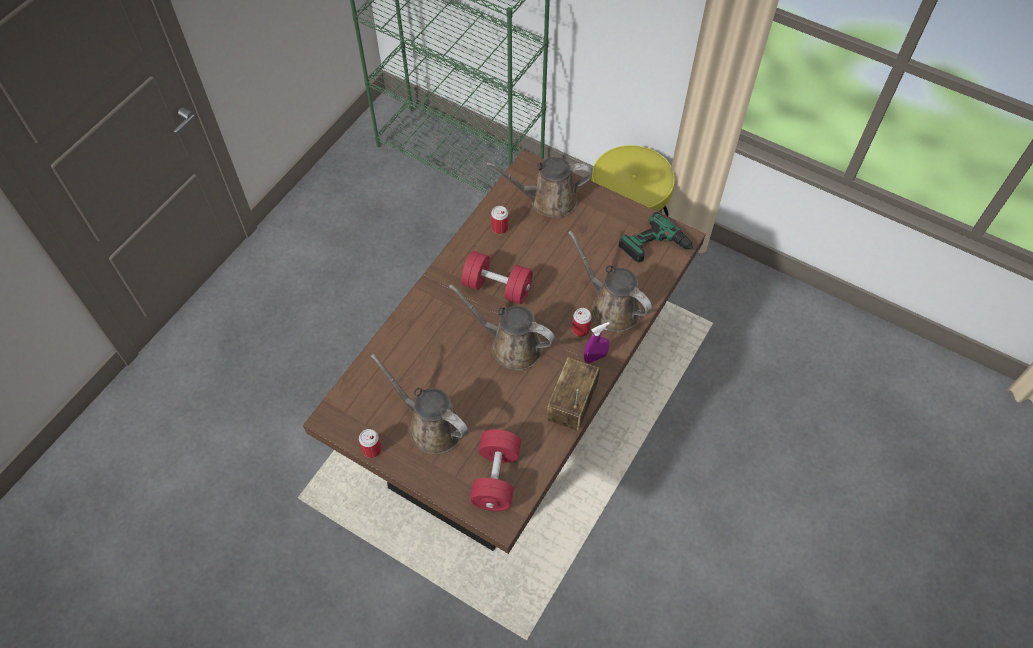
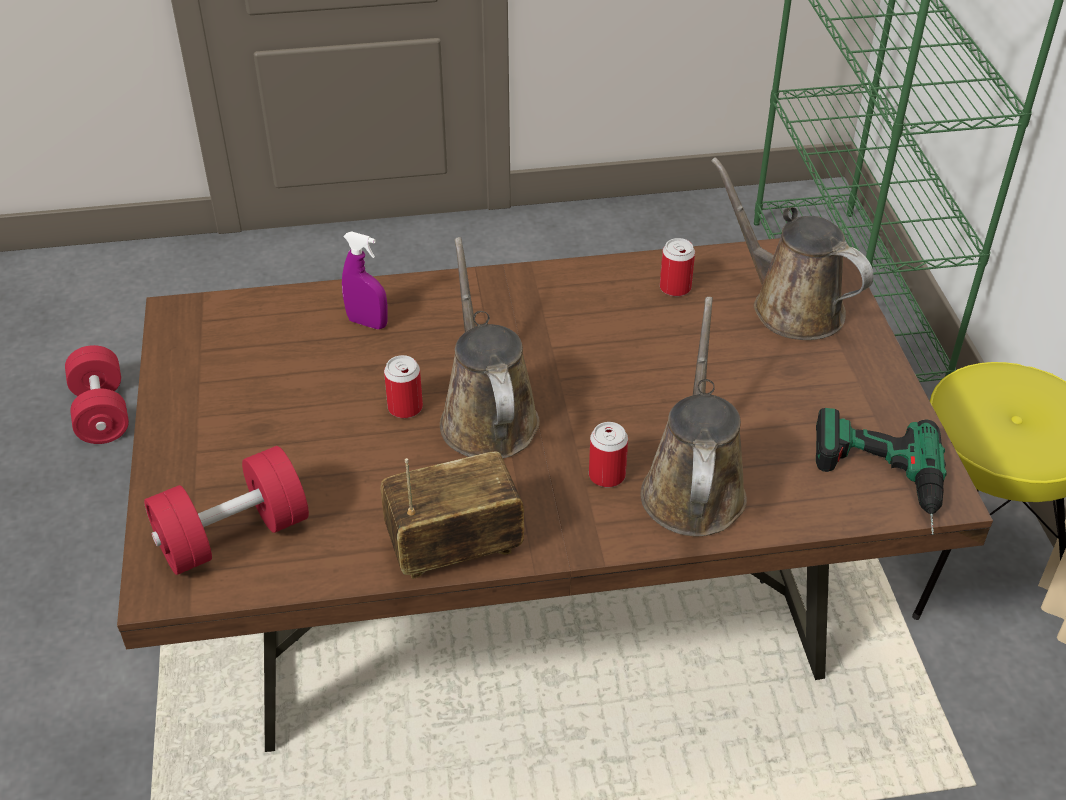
camera: 50 degrees right, 15 degrees down
can [359,429,382,458] -> can moved to [384,355,423,418]
brown watering can [371,354,468,454] -> none
red dumbbell [461,251,533,304] -> red dumbbell moved to [65,345,129,444]
purple spray bottle [584,322,610,363] -> purple spray bottle moved to [342,231,388,329]

